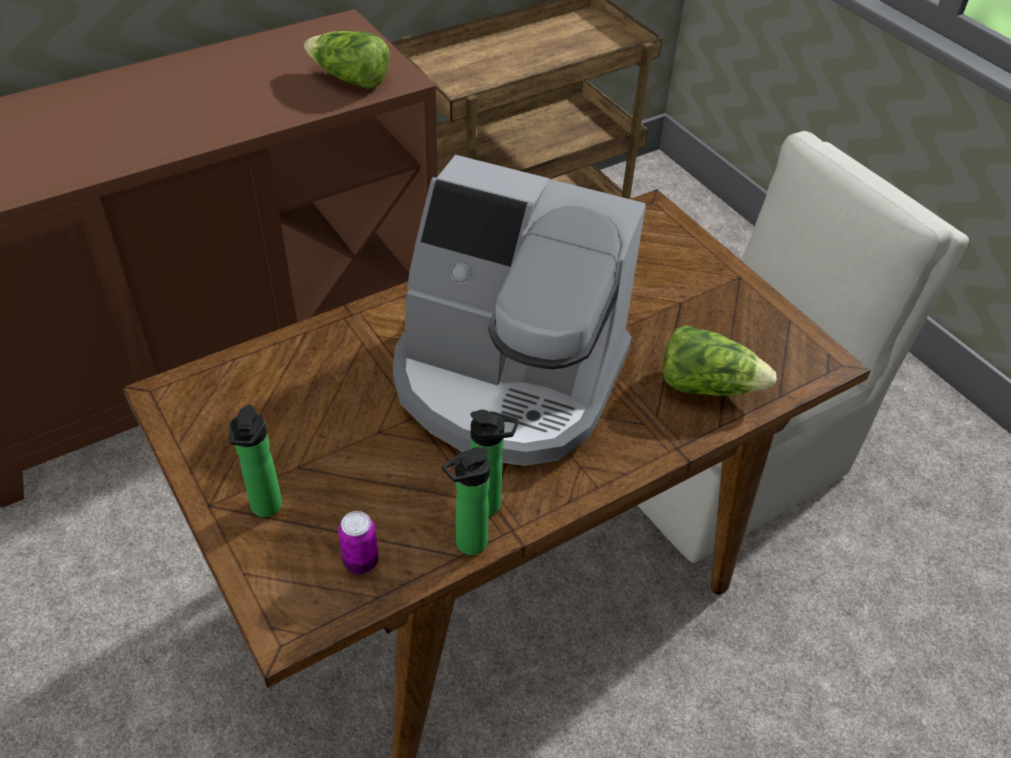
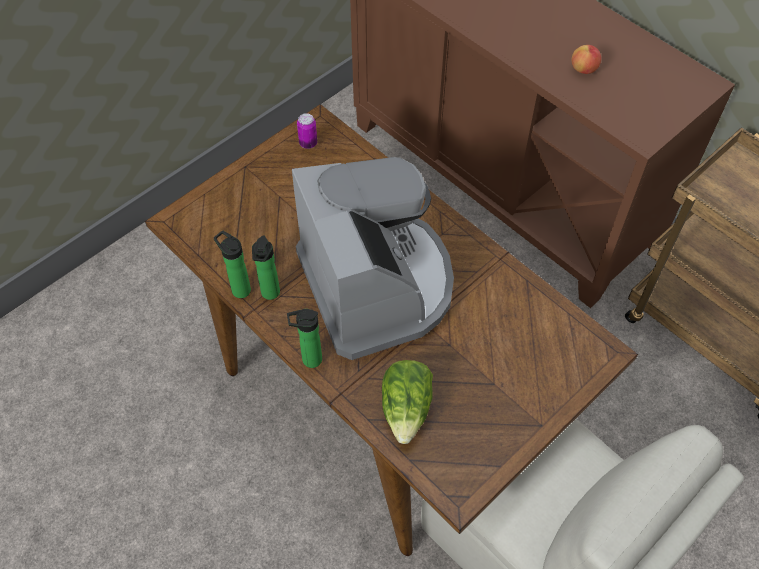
camera: 80 degrees right, 10 degrees up
bottle [229,404,282,517] -> bottle moved to [287,309,322,368]
lettuce [304,31,390,89] -> none
can [338,511,378,574] -> can moved to [297,113,317,149]
coffee machine [393,155,646,466] -> coffee machine turned 150 degrees clockwise [292,157,454,360]
none -> apple [572,45,601,74]

